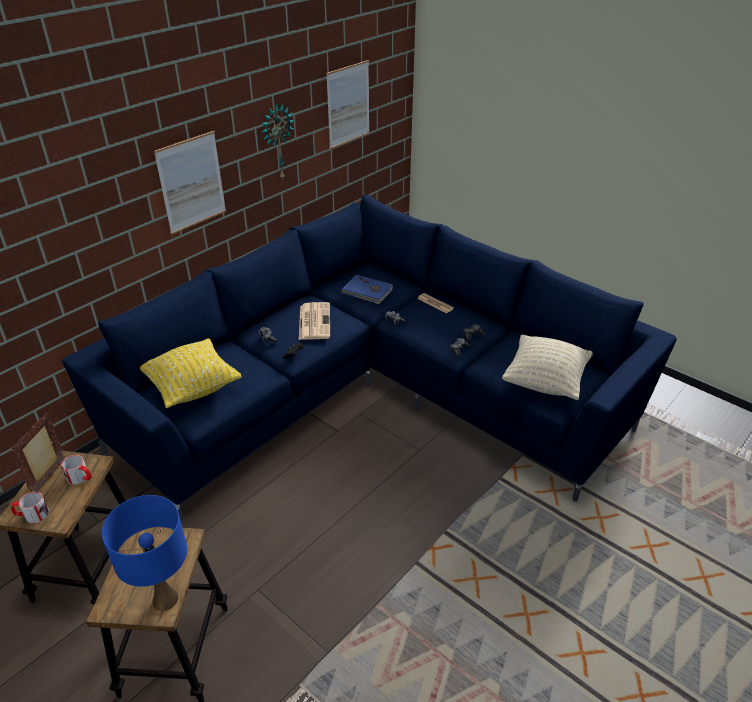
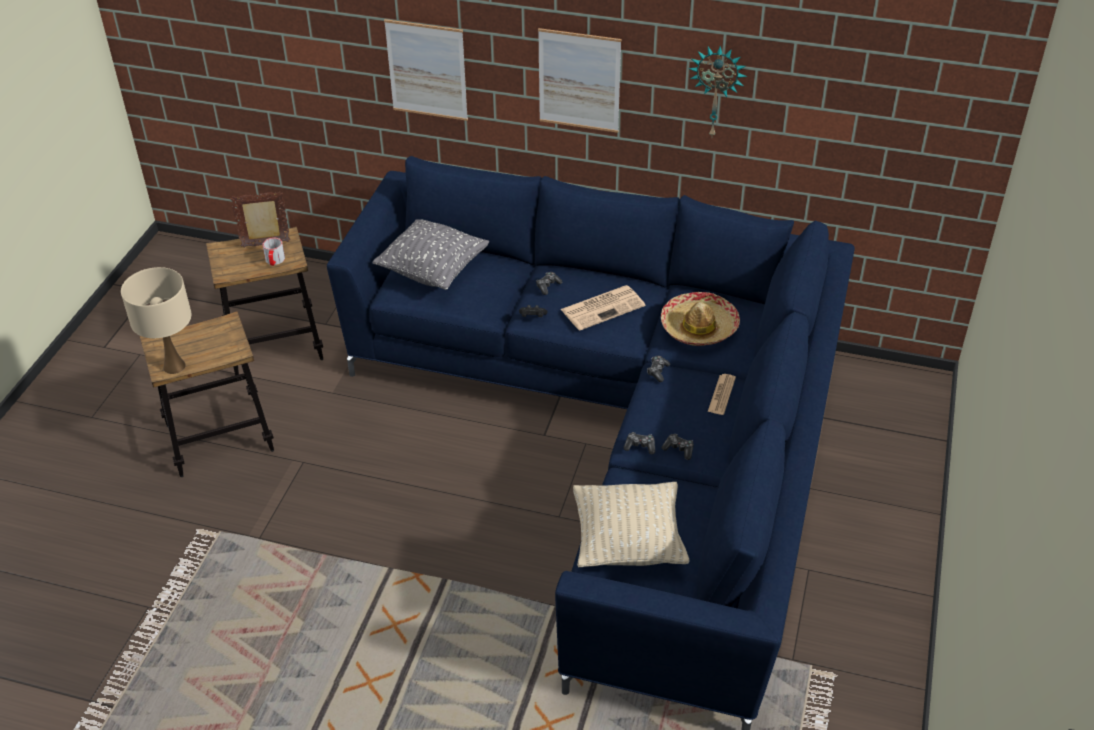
camera: 65 degrees right, 5 degrees up
mug [11,492,49,523] -> none
blue table lamp [102,495,187,611] -> beige table lamp [121,267,191,374]
yellow pillow [140,338,242,408] -> grey pillow [373,219,489,290]
picture [326,60,370,149] -> picture moved to [384,19,468,121]
blue book [341,275,393,304] -> hat [661,292,740,346]

